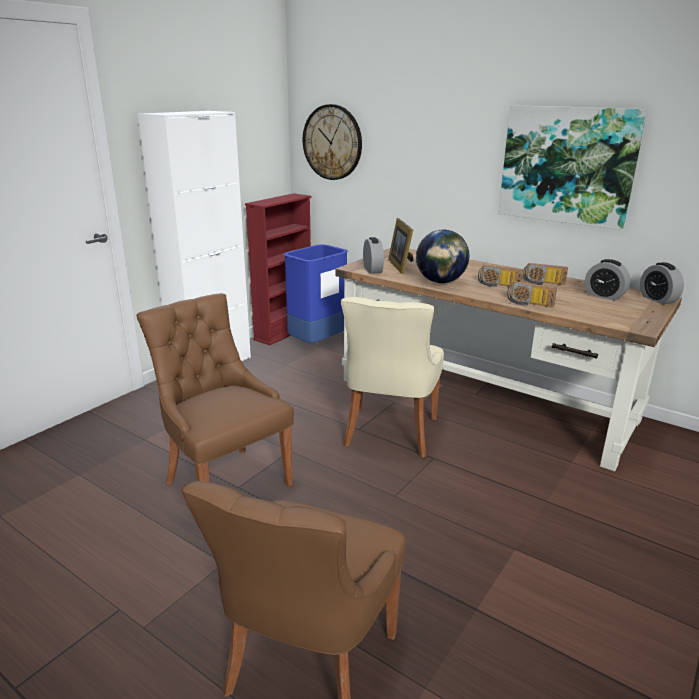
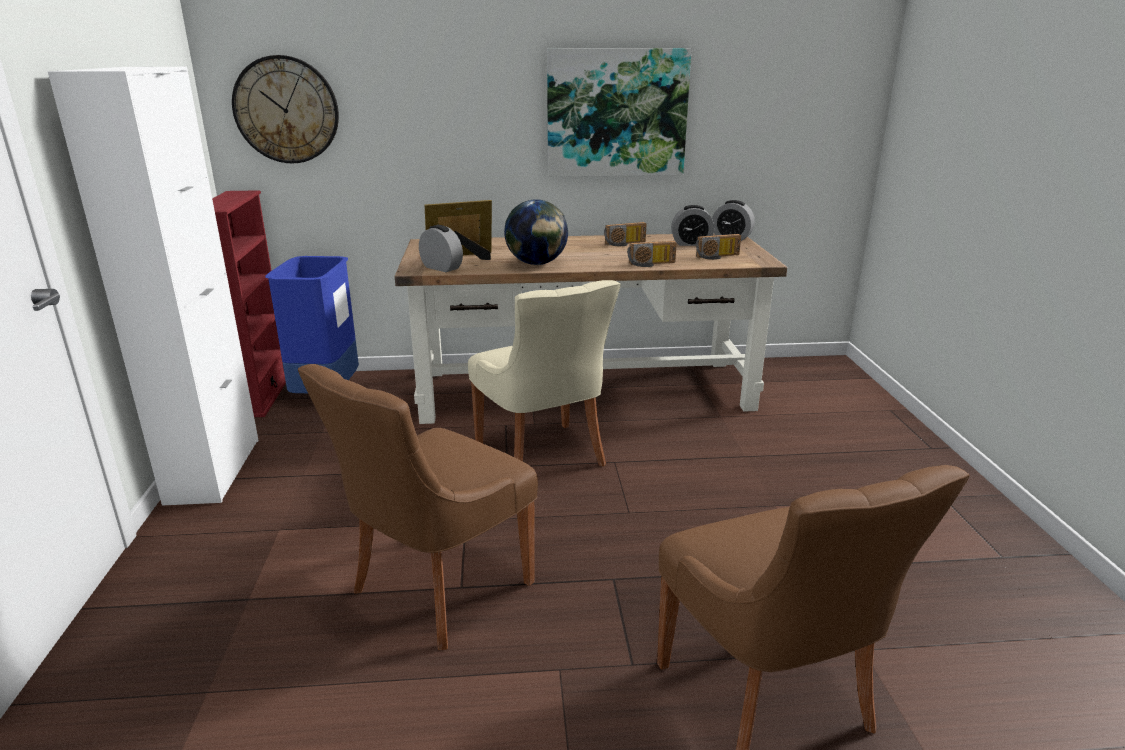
camera: 40 degrees left, 0 degrees up
brown chair [136,293,294,487] -> brown chair turned 60 degrees counterclockwise [298,364,538,650]
picture frame [388,218,414,274] -> picture frame turned 120 degrees clockwise [425,200,492,260]
radio [478,265,523,287] -> radio moved to [696,234,741,260]

